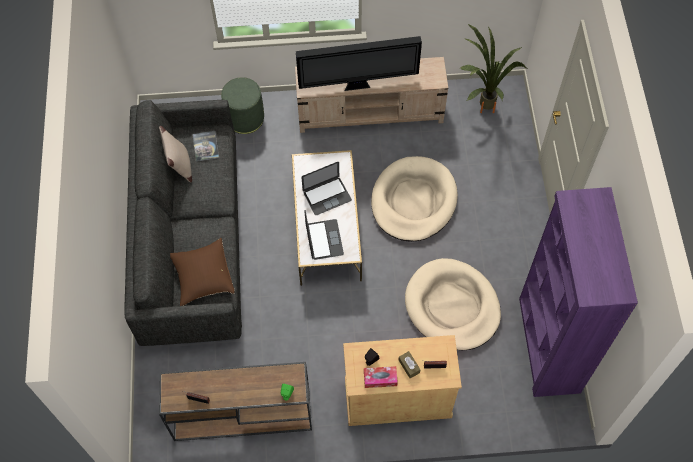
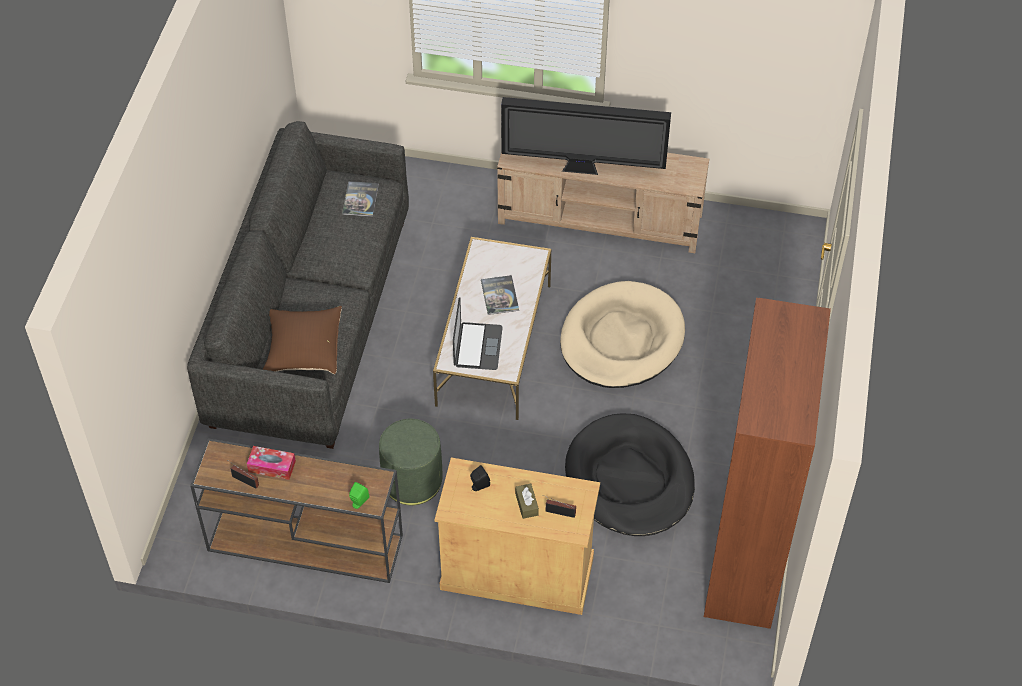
camera: 15 degrees right, 10 degrees down
beige pillow [159,126,192,182] -> none
green ottoman [221,77,264,134] -> green ottoman moved to [379,419,442,505]
laptop [301,162,352,215] -> book [481,275,519,315]
tissue box [364,366,398,388] -> tissue box moved to [247,446,296,480]
beige dog bed [405,258,501,350] -> black dog bed [565,413,695,536]
potted plant [459,24,528,114] -> none
purple bookcase [519,187,638,397] -> brown bookcase [704,298,831,629]

